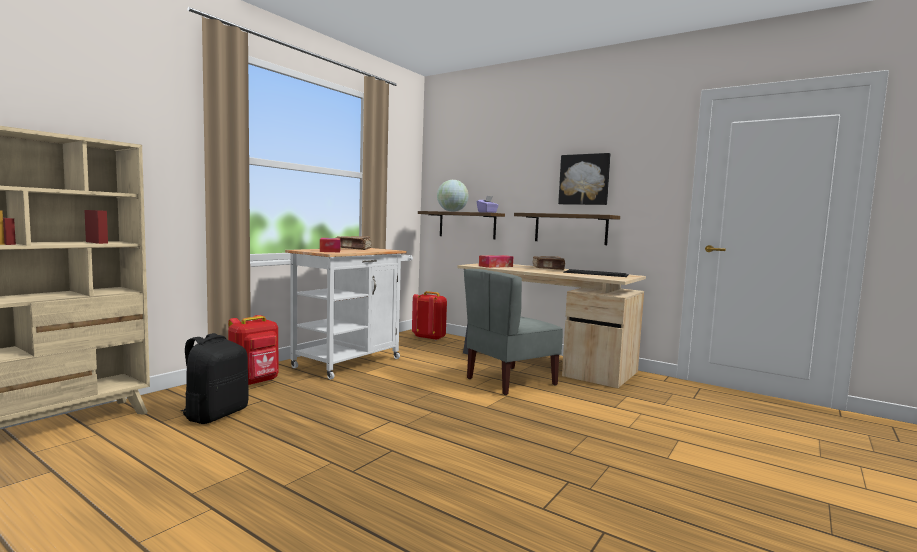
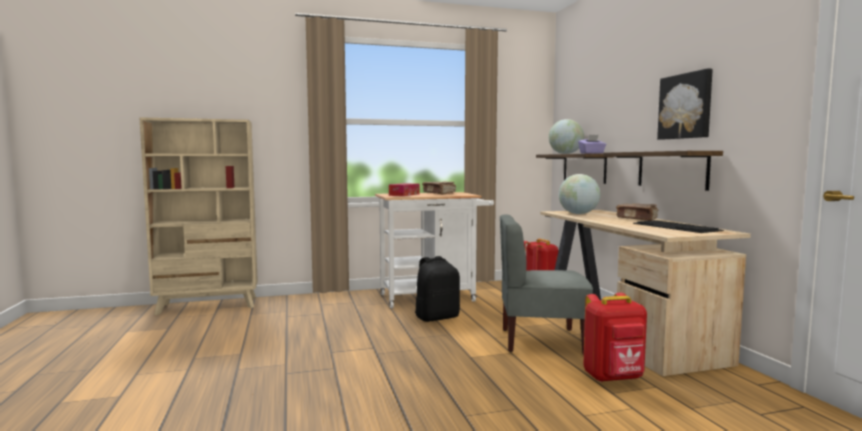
camera: 40 degrees right, 0 degrees up
black backpack [181,333,249,424] -> black backpack moved to [415,256,460,322]
red backpack [228,315,278,385] -> red backpack moved to [583,293,647,382]
tissue box [479,255,513,268] -> globe [559,174,600,214]

